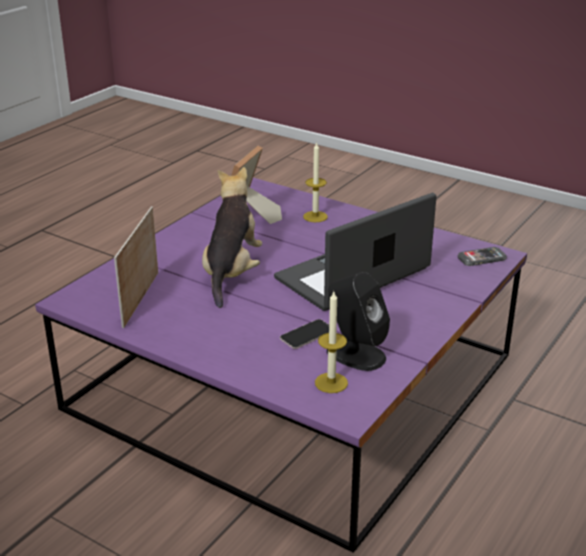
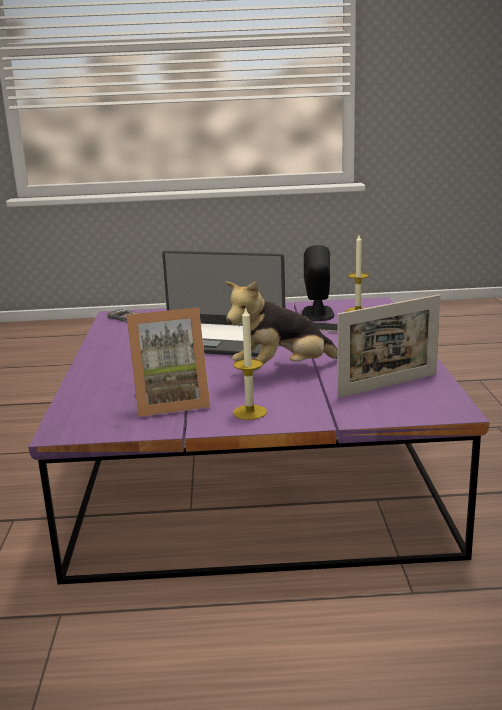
camera: 125 degrees left, 10 degrees down
candle [303,142,328,222] -> candle moved to [233,306,267,420]

